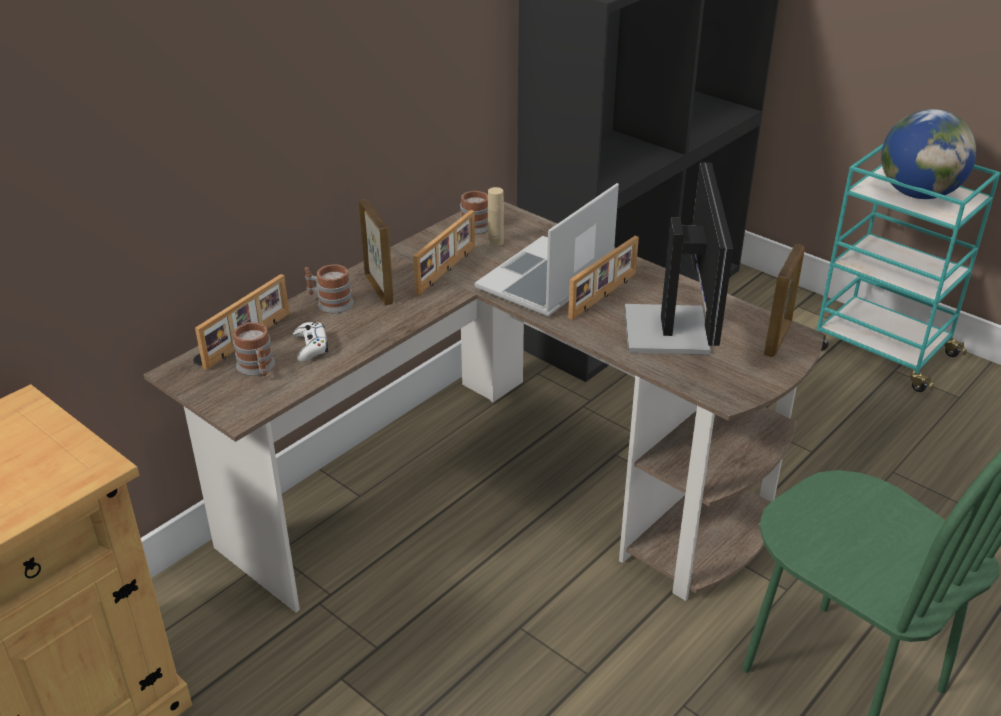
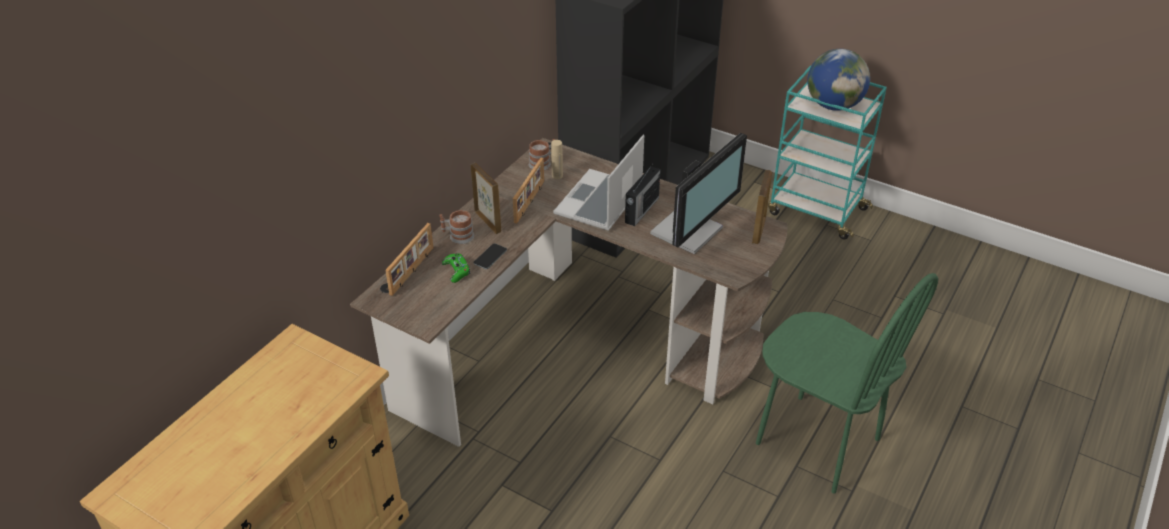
camera: 10 degrees left, 5 degrees up
mug [233,322,275,376] -> none
white game controller [293,322,328,362] -> green game controller [442,253,470,283]
picture frame [568,236,639,320] -> radio [625,165,661,226]
monitor [624,162,733,355] -> monitor turned 45 degrees clockwise [650,133,747,254]
none -> phone [473,244,507,269]

